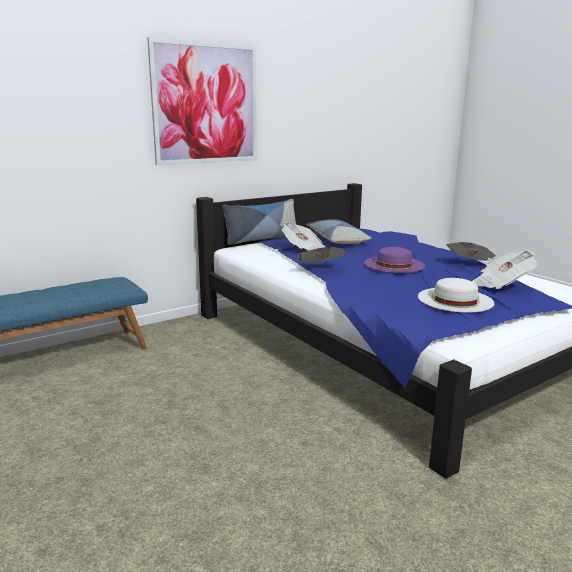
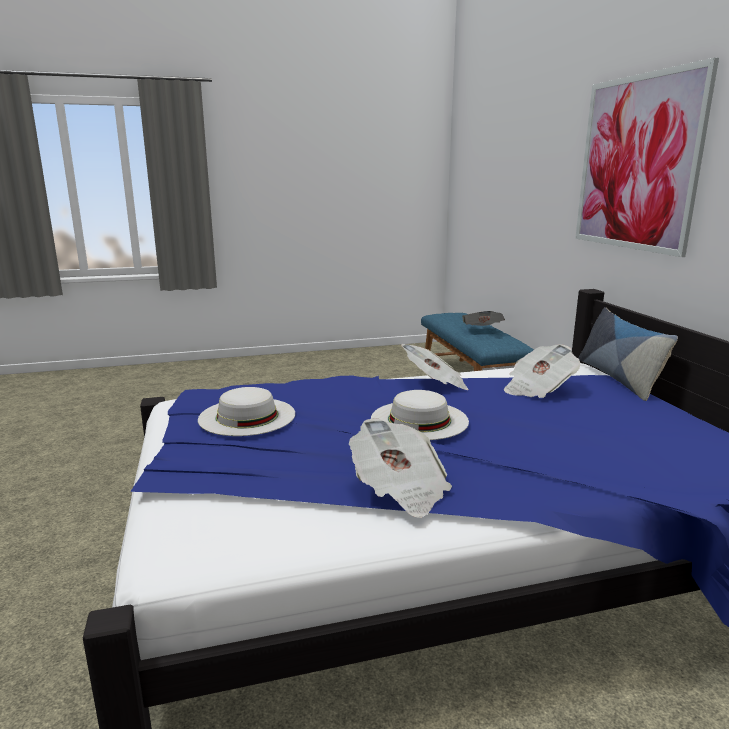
camera: 110 degrees right, 0 degrees up
pillow [307,219,372,244] -> none
purple hat [364,247,425,273] -> white hat [371,390,469,440]
newspaper [472,251,538,289] -> newspaper moved to [462,311,505,326]

